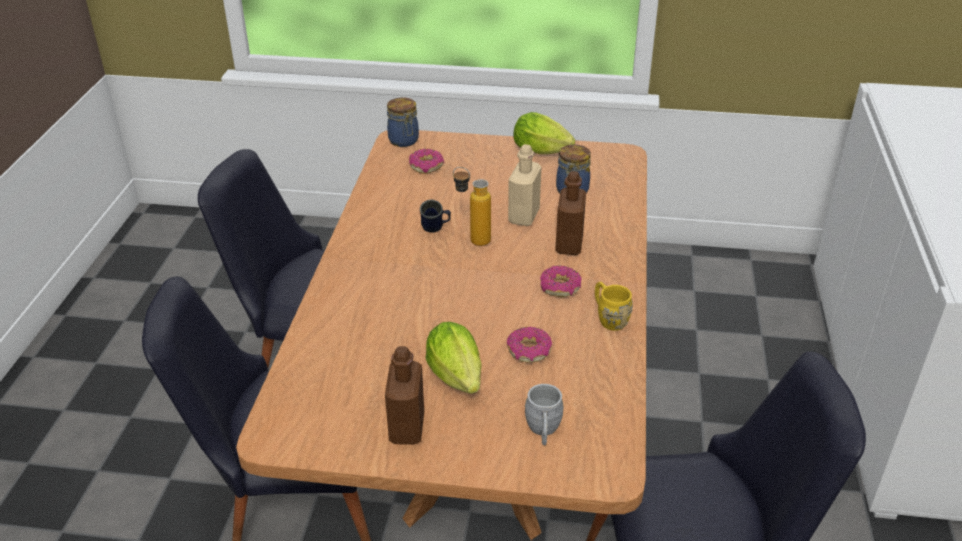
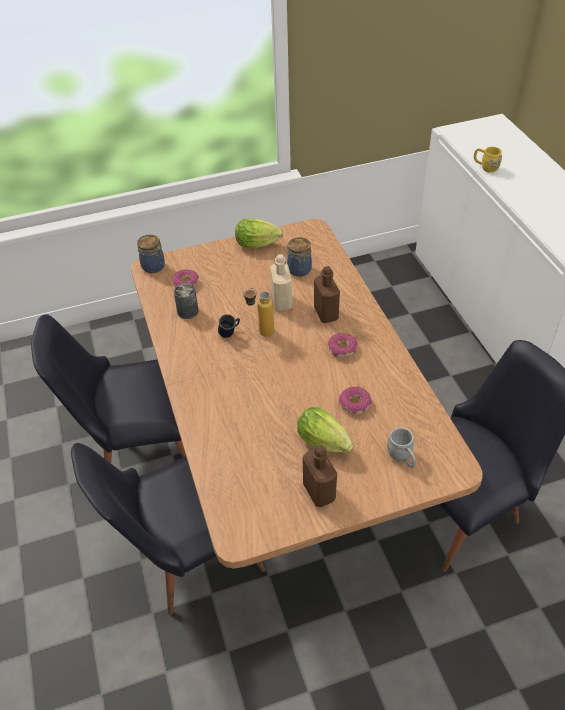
camera: 25 degrees left, 10 degrees up
yellow mug [595,282,633,331] -> yellow mug moved to [474,147,502,173]
none -> can [174,283,199,319]

